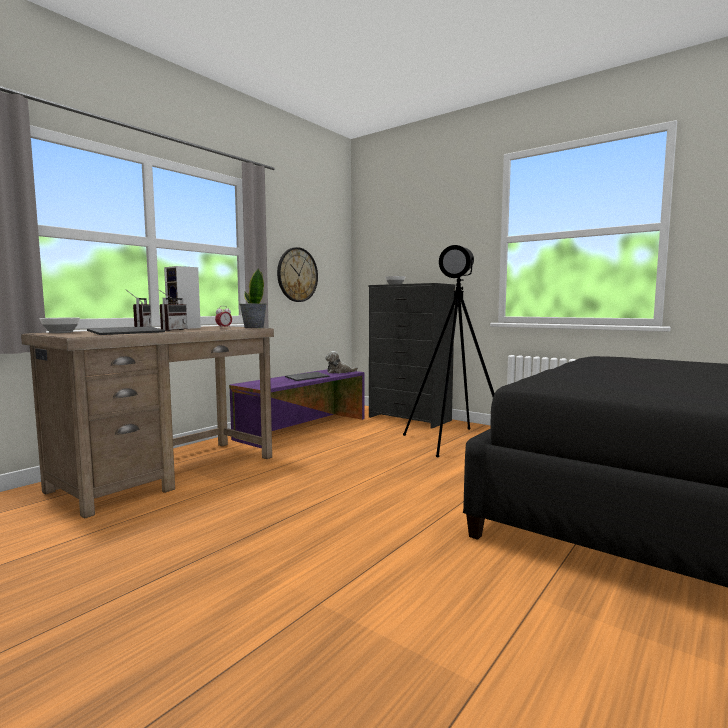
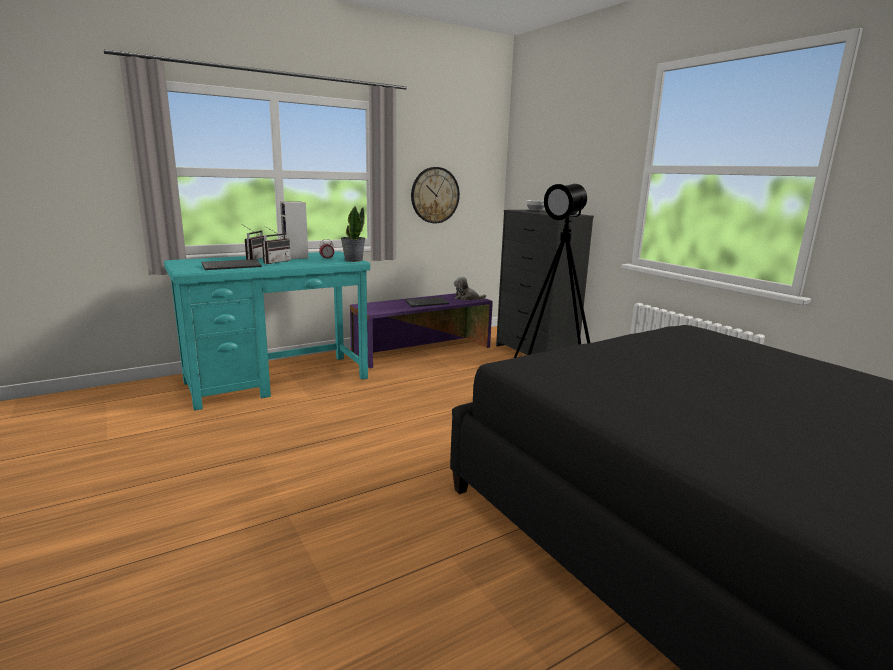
camera: 20 degrees right, 10 degrees up
brown desk [21,326,274,519] -> turquoise desk [164,251,370,411]
bowl [39,318,80,333] -> none

